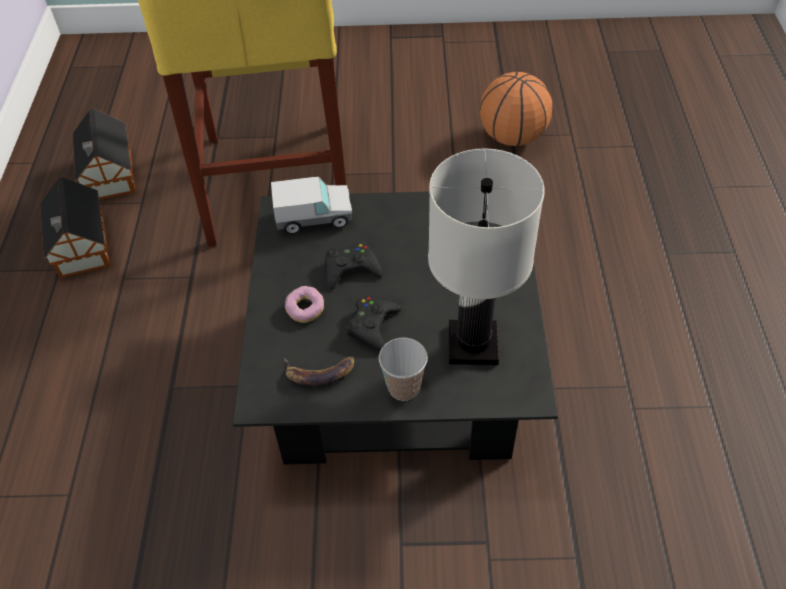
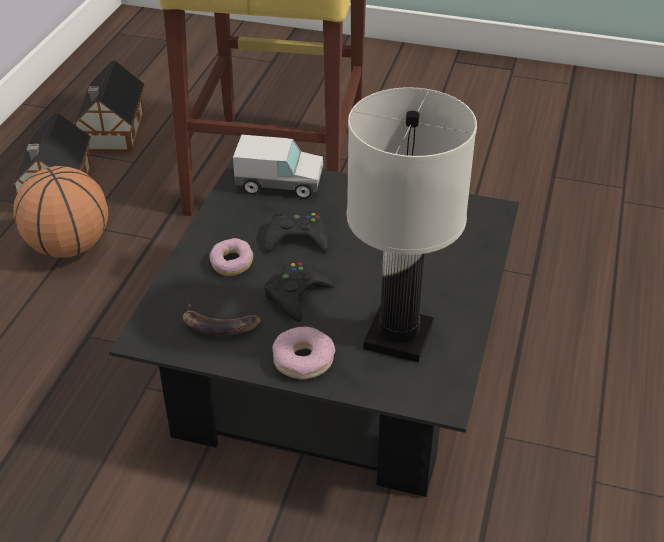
camera: 15 degrees right, 10 degrees down
cup [379,337,428,401] -> donut [272,326,335,379]
basketball [480,72,552,146] -> basketball moved to [13,166,108,258]

